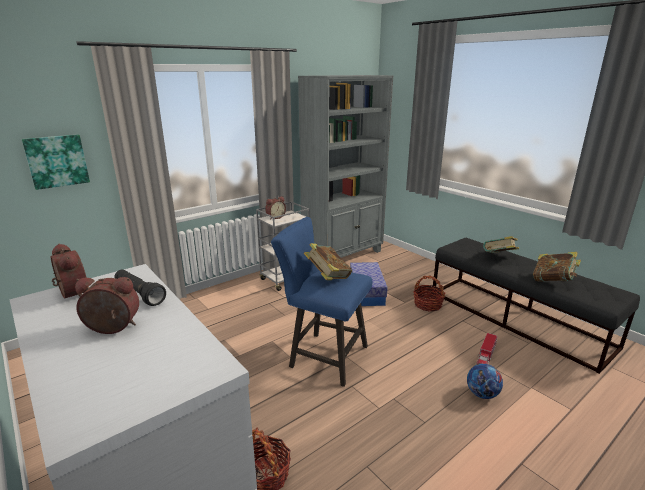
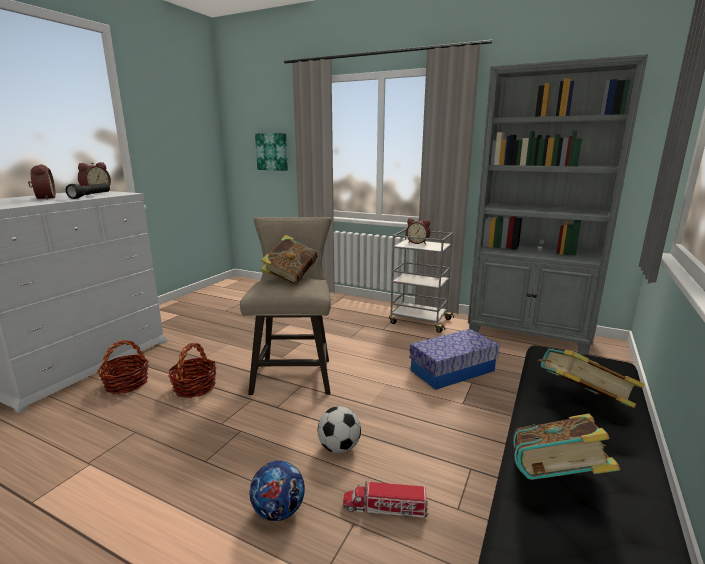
camera: 65 degrees right, 5 degrees down
blue stool [271,217,372,387] -> beige stool [240,217,332,395]
basket [414,275,445,312] -> basket moved to [169,343,216,398]
none -> football [318,406,361,453]

